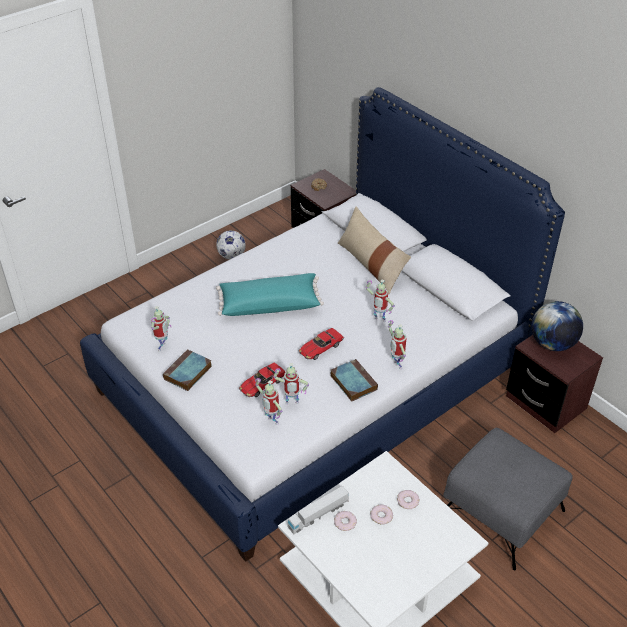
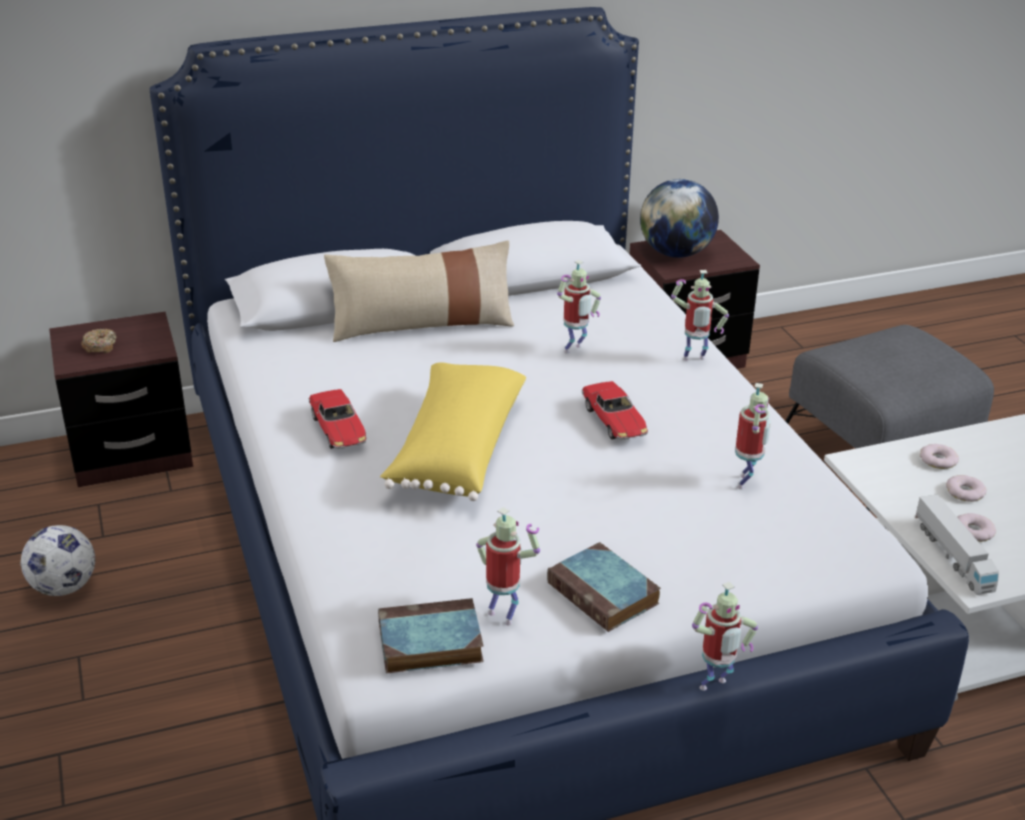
camera: 70 degrees left, 10 degrees down
turquoise pillow [216,273,324,316] -> yellow pillow [380,362,526,501]
toy car [239,363,285,397] -> toy car moved to [309,389,367,449]
toy robot [255,378,283,425] -> toy robot moved to [692,582,758,691]
book [330,359,378,402] -> book moved to [378,598,484,673]

